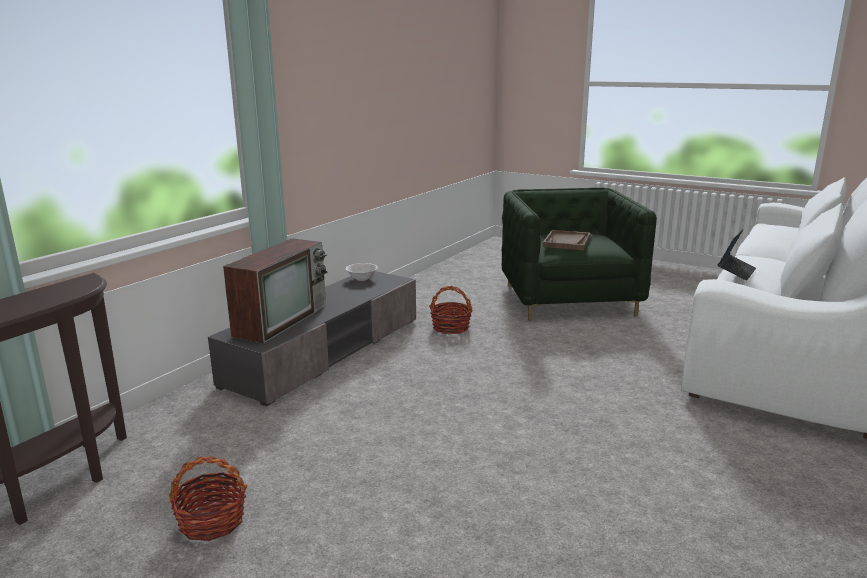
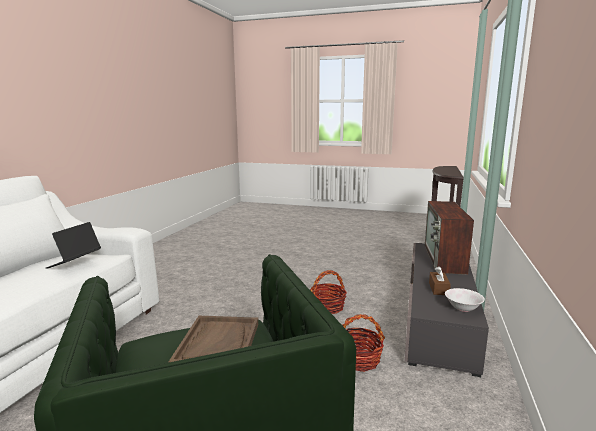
camera: 165 degrees right, 5 degrees down
basket [169,456,247,541] -> basket moved to [310,270,347,314]
none -> brown tissue box [429,266,451,295]

